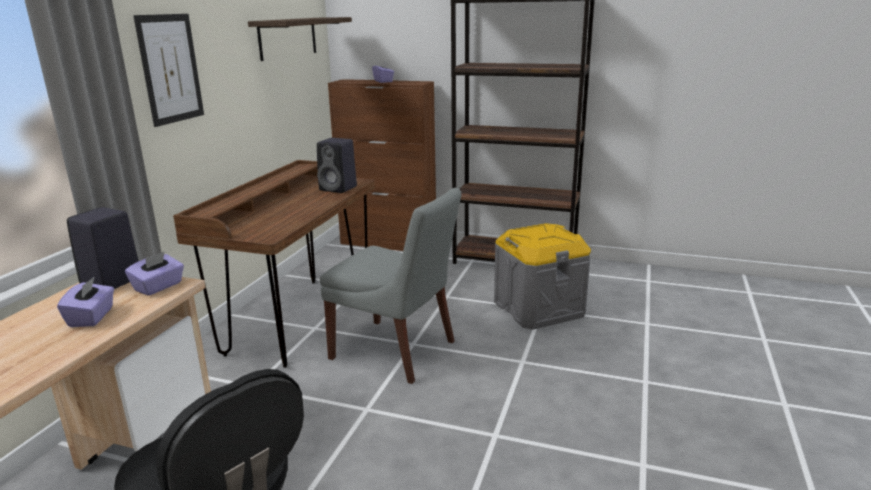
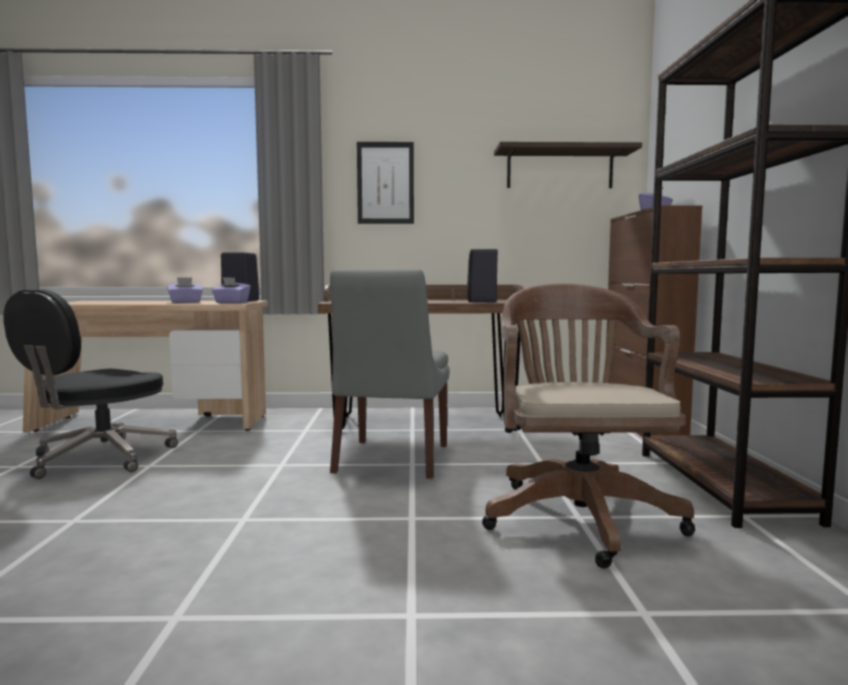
camera: 70 degrees right, 15 degrees down
grey storage box [494,223,591,330] -> brown office chair [482,284,695,569]

